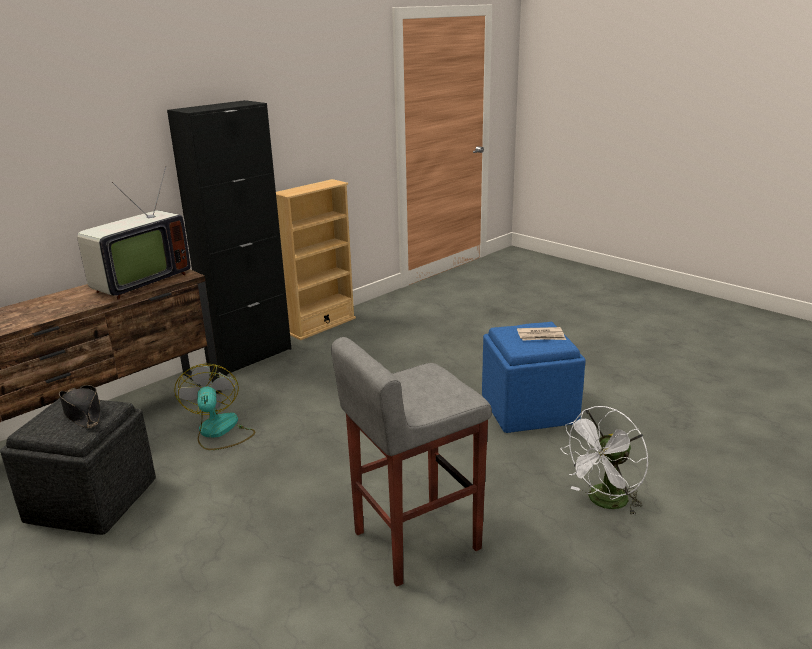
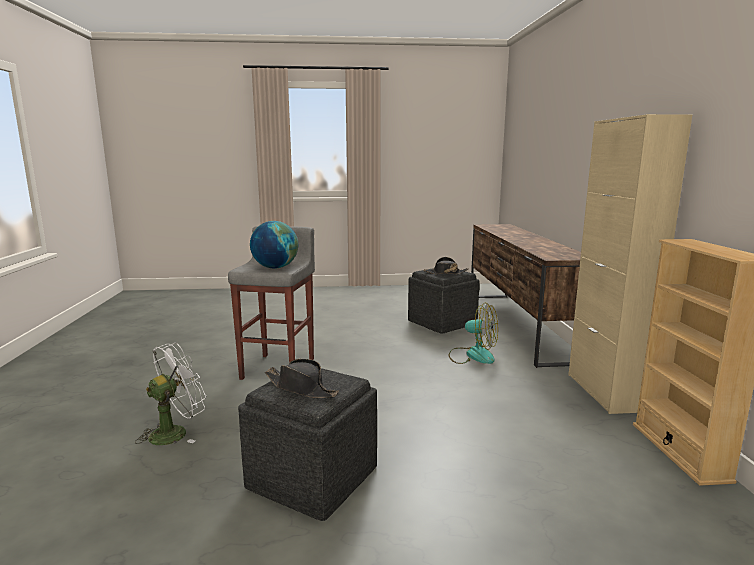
camera: 130 degrees right, 10 degrees down
television [77,166,190,300] -> none
black cabinet [167,100,291,376] -> beige cabinet [568,114,692,414]
blue ottoman [482,322,586,433] -> grey ottoman [238,368,377,521]
newspaper [517,327,566,341] -> black hat [265,359,339,398]
white fan [560,406,648,516] -> white fan turned 45 degrees clockwise [135,343,206,445]
none -> globe [250,221,298,269]

